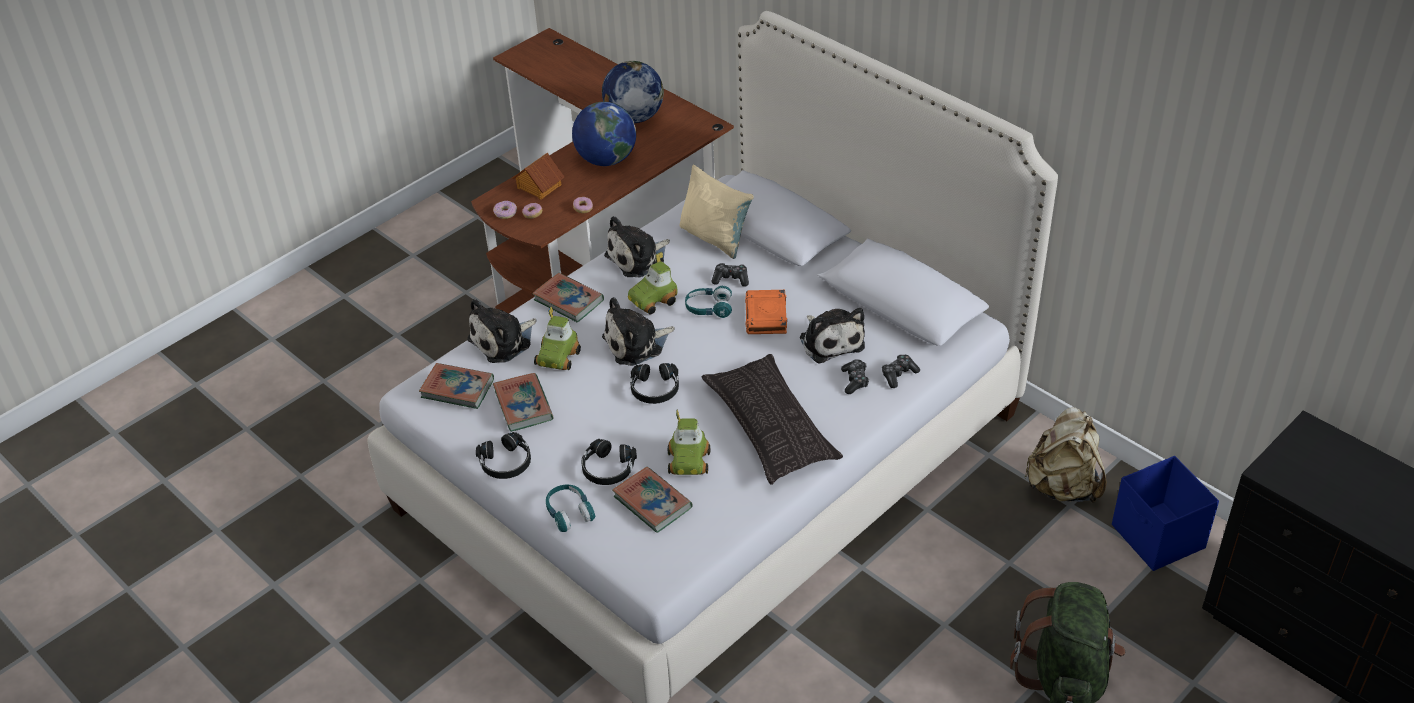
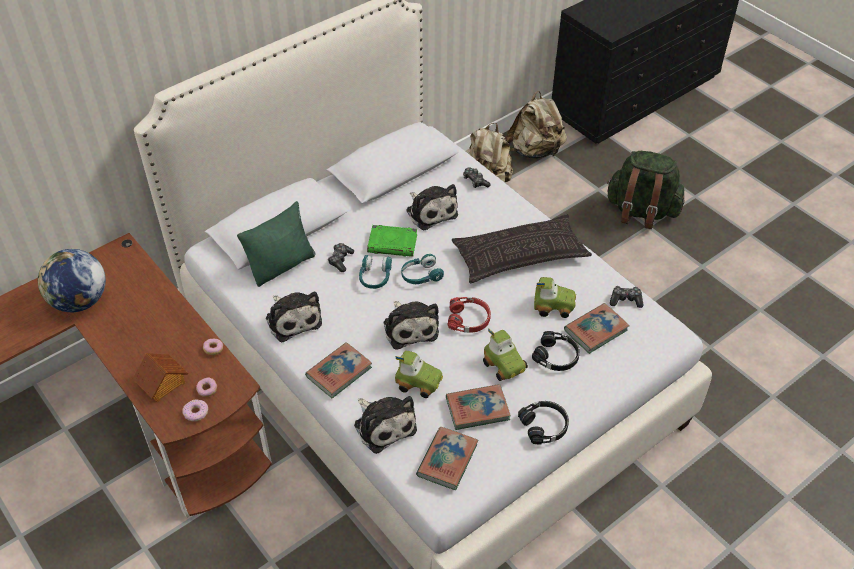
camera: 85 degrees left, 5 degrees up
turquoise headphones [546,485,595,532] -> turquoise headphones moved to [401,254,444,284]
globe [572,102,636,166] -> none
toy car [628,252,677,315] -> toy car moved to [483,329,528,381]
black headphones [630,363,679,404] -> red headphones [448,297,491,333]
beige pillow [679,165,754,259] -> green pillow [237,201,315,287]
orange book [745,290,787,334] -> green book [367,225,417,257]
plush toy [800,308,865,364] -> plush toy turned 75 degrees clockwise [406,184,458,230]
game controller [841,359,869,394] -> game controller moved to [610,286,643,308]
blue storage box [1112,456,1219,571] -> beige backpack [506,91,567,159]

